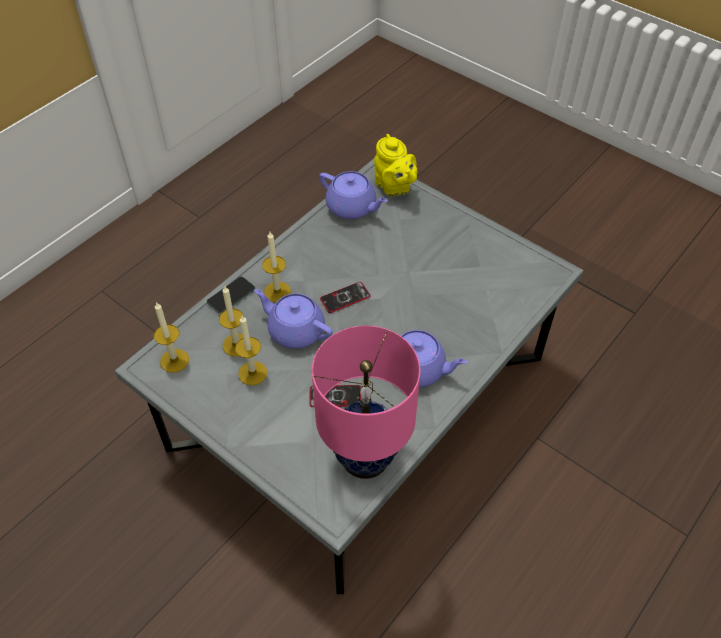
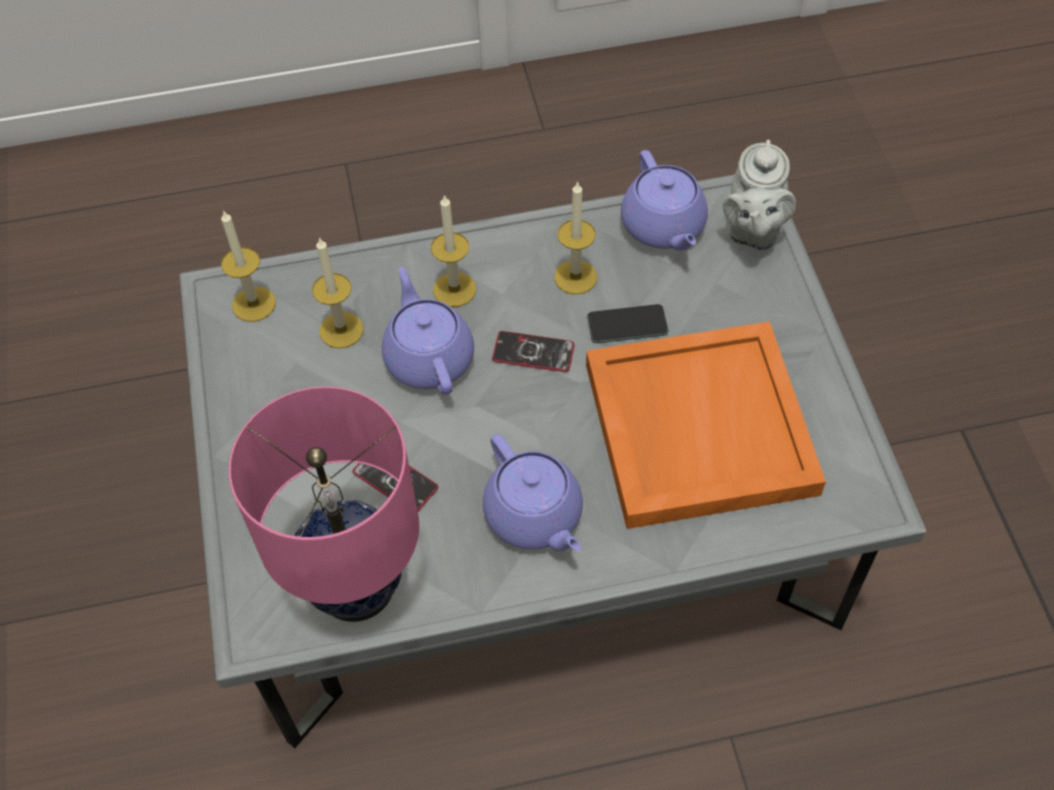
camera: 40 degrees right, 5 degrees up
phone [207,277,255,314] -> phone moved to [587,304,668,343]
candle [235,315,267,385] -> candle moved to [554,181,597,294]
yellow teapot [374,134,418,197] -> grey teapot [723,140,796,250]
none -> orange tray [586,321,826,529]

